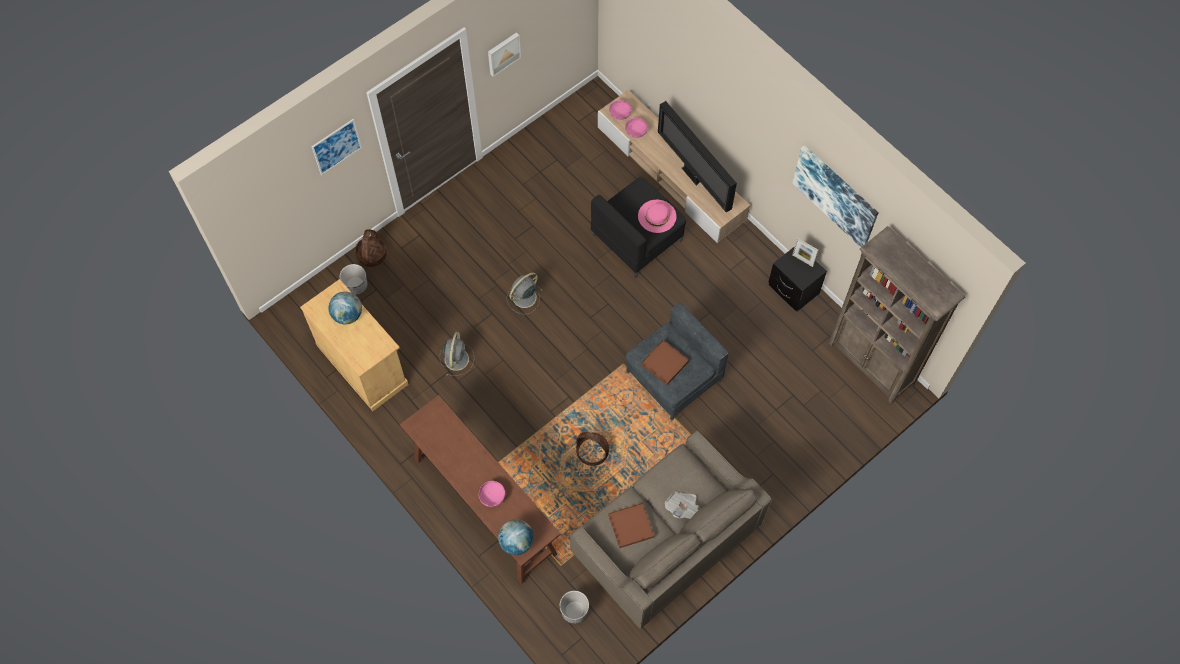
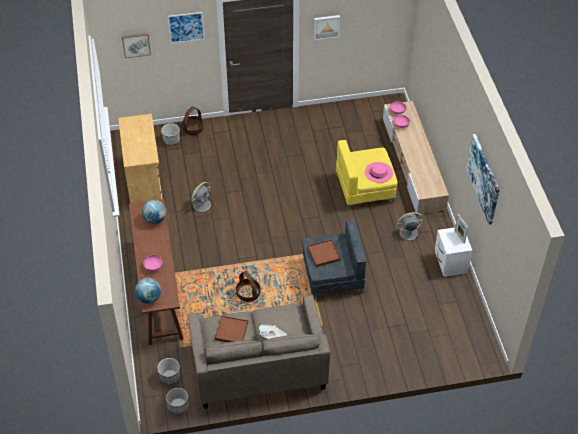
camera: 30 degrees right, 15 degrees down
globe [328,292,362,324] -> globe moved to [142,200,167,224]
grey fan [506,273,543,314] -> grey fan moved to [395,212,423,244]
black armchair [591,177,686,278] -> yellow armchair [336,140,398,210]
television [658,101,737,212] -> none
black nightstand [769,246,827,312] -> white nightstand [435,227,472,277]
brown bookcase [828,226,965,404] -> none
none -> picture [122,33,151,58]
none -> planter [166,388,189,415]

